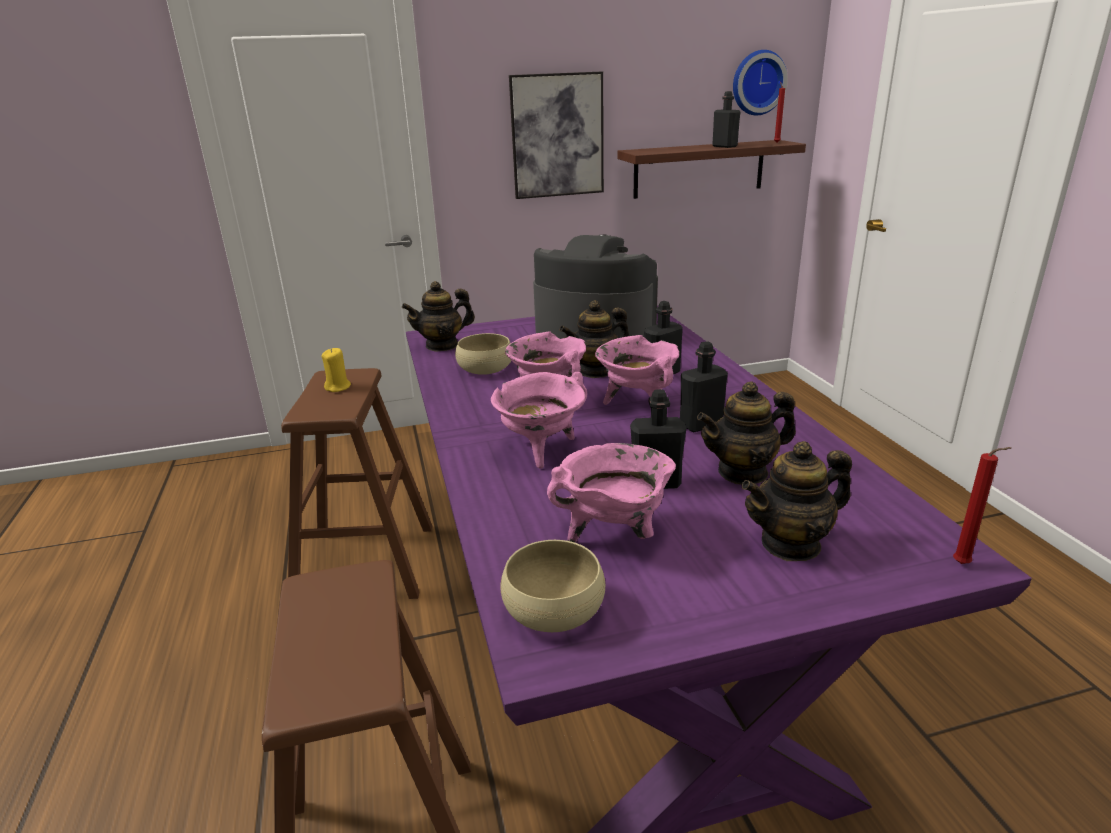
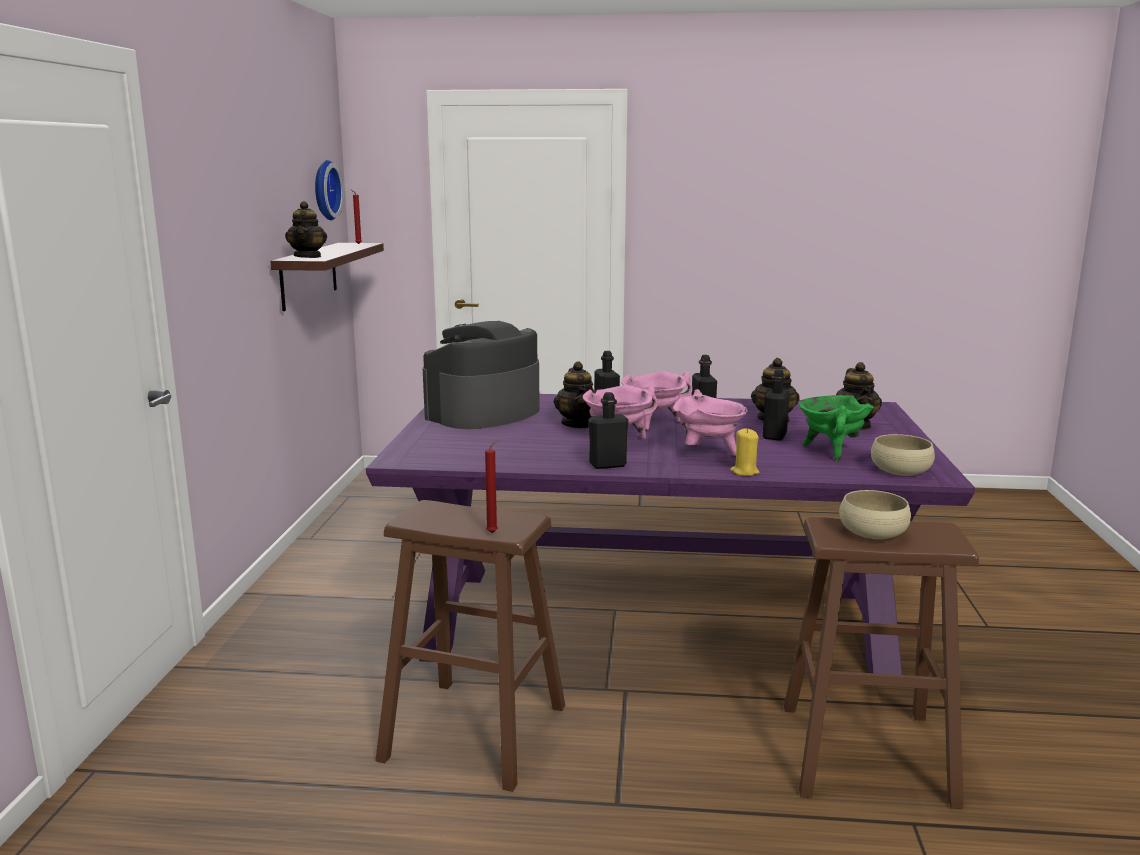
camera: 70 degrees left, 10 degrees down
yellow candle [321,348,351,392] -> yellow candle moved to [730,428,759,476]
teapot [402,281,475,351] -> teapot moved to [285,201,327,258]
beige bowl [455,333,511,375] -> beige bowl moved to [839,490,911,539]
picture [509,71,604,199] -> none
pink cooking pot [547,443,676,543] -> green cooking pot [799,395,874,461]
black bottle [712,91,740,148] -> black bottle moved to [588,392,628,469]
red candle [953,447,1011,564] -> red candle moved to [485,440,499,533]

